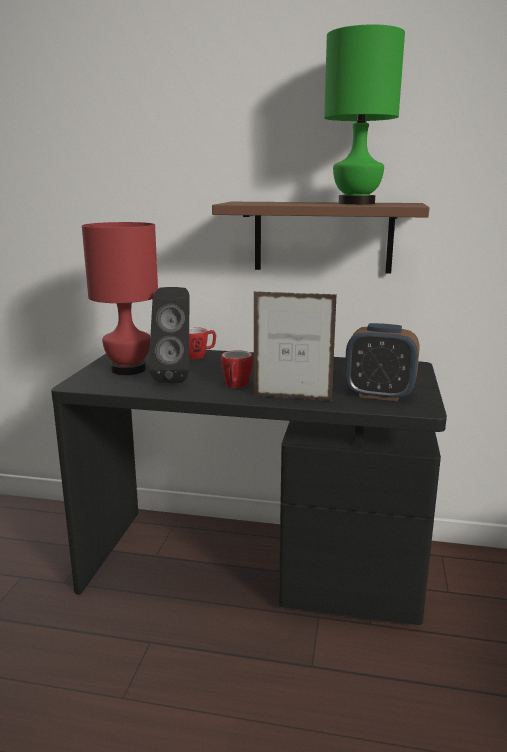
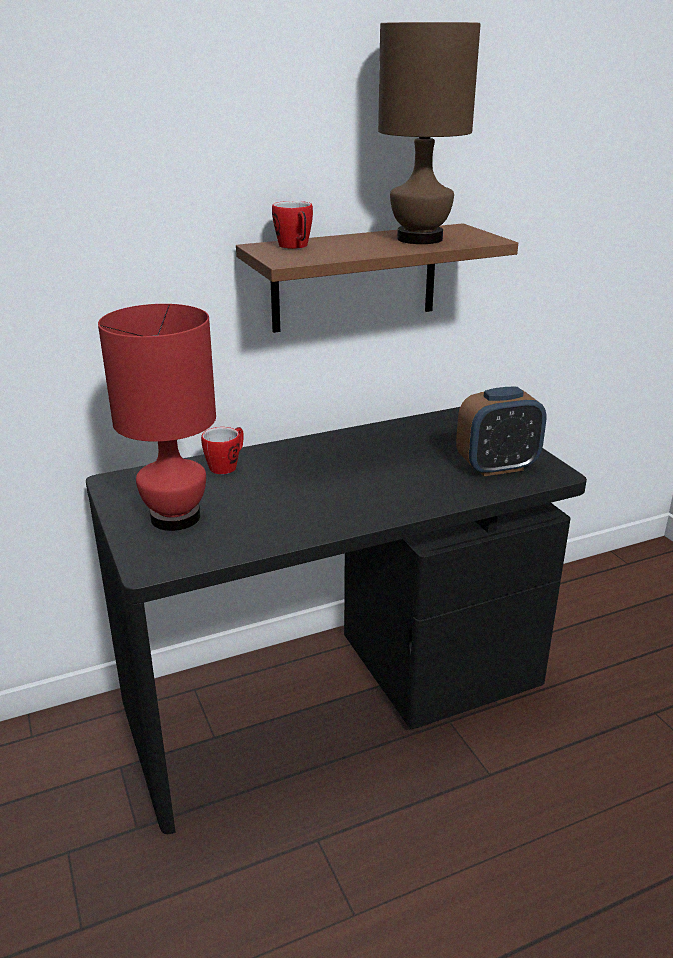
camera: 35 degrees left, 10 degrees up
black speaker [149,287,189,383] -> none
mug [221,350,253,388] -> mug moved to [272,201,313,249]
picture frame [254,291,337,401] -> none
green table lamp [324,24,405,204] -> brown table lamp [378,22,481,244]

